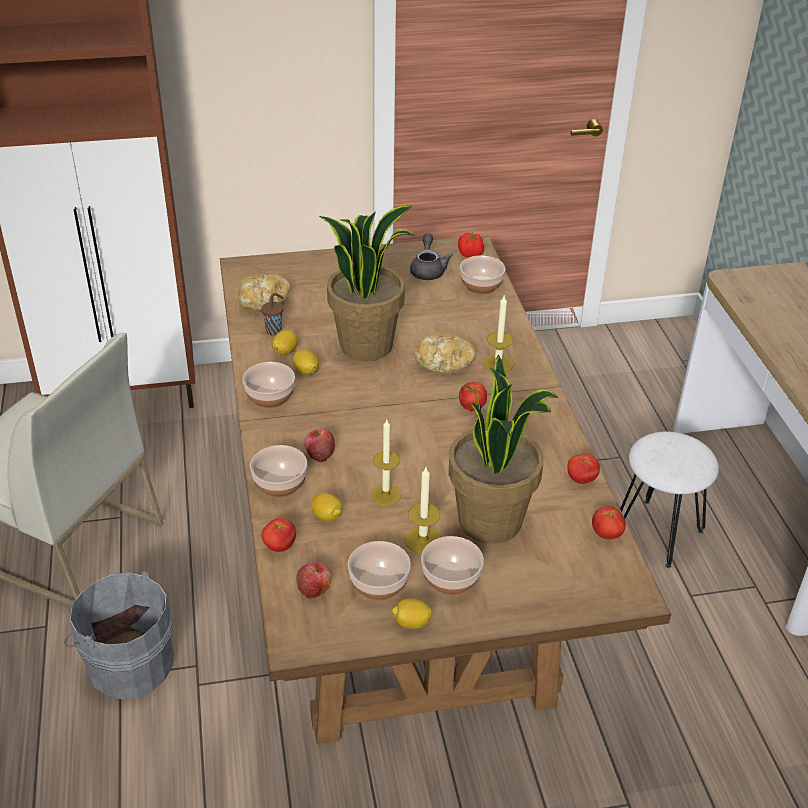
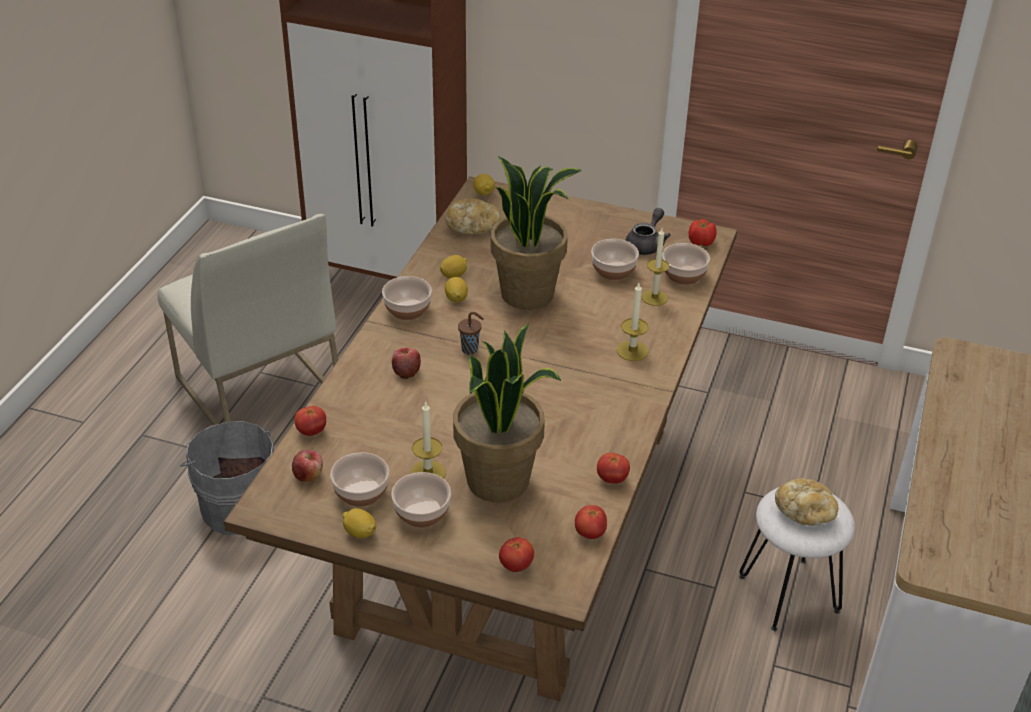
camera: 30 degrees right, 0 degrees up
bowl [250,445,307,498] -> bowl moved to [591,239,639,280]
brown cup [261,293,284,336] -> brown cup moved to [458,312,484,355]
lemon [311,493,342,522] -> lemon moved to [473,174,495,196]
candle [371,420,401,506] -> candle moved to [642,228,669,306]
bread [414,332,476,374] -> bread moved to [775,478,839,526]
tomato [459,382,487,411] -> tomato moved to [499,537,534,572]

